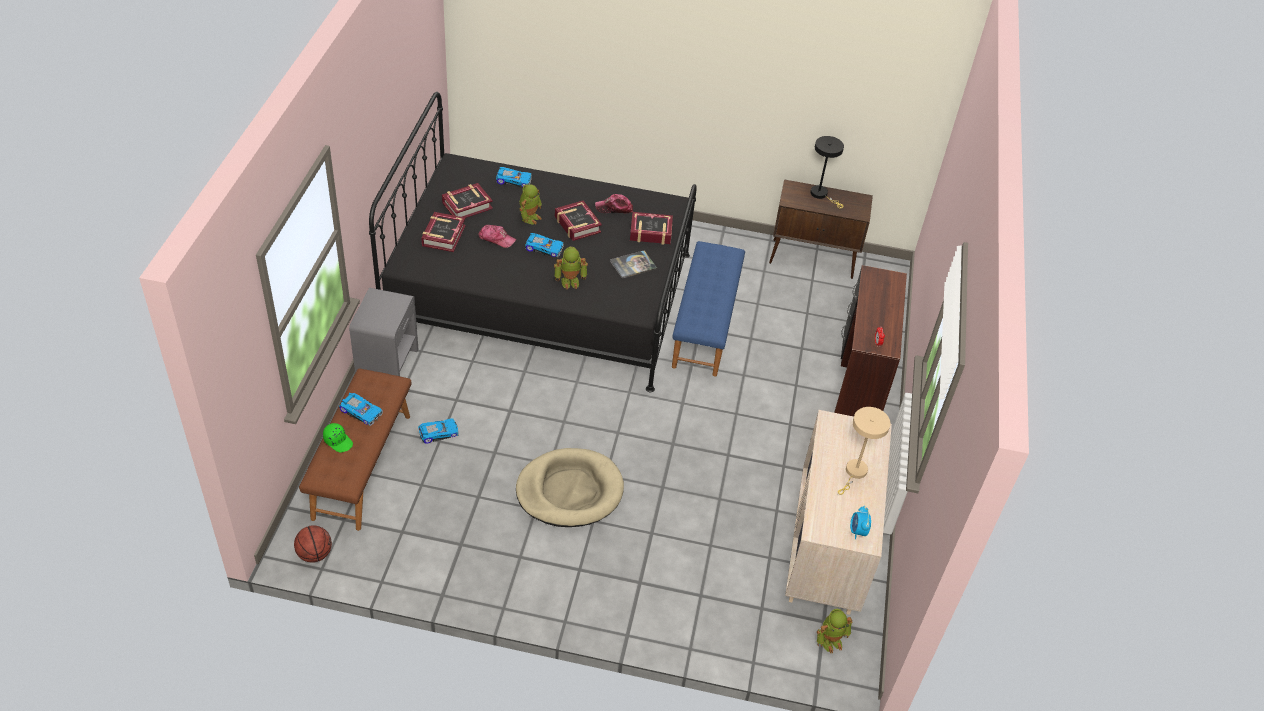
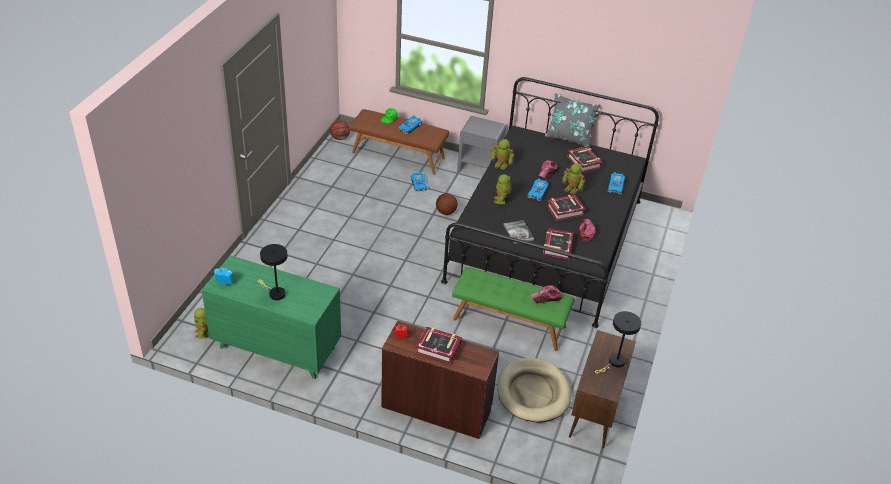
camera: 100 degrees right, 5 degrees down
book [421,212,466,252] -> book moved to [415,327,462,364]
beige dog bed [516,448,624,527] -> beige dog bed moved to [497,358,571,423]
blue bench [672,241,745,377] -> green bench [452,267,575,351]
beige dresser [785,410,892,615] -> green dresser [201,255,341,379]
beige table lamp [838,407,891,495] -> black table lamp [258,244,288,300]
none -> basketball [436,193,458,215]
none -> toy robot [491,139,514,170]
none -> cap [531,285,562,303]
none -> grey pillow [545,93,600,148]

